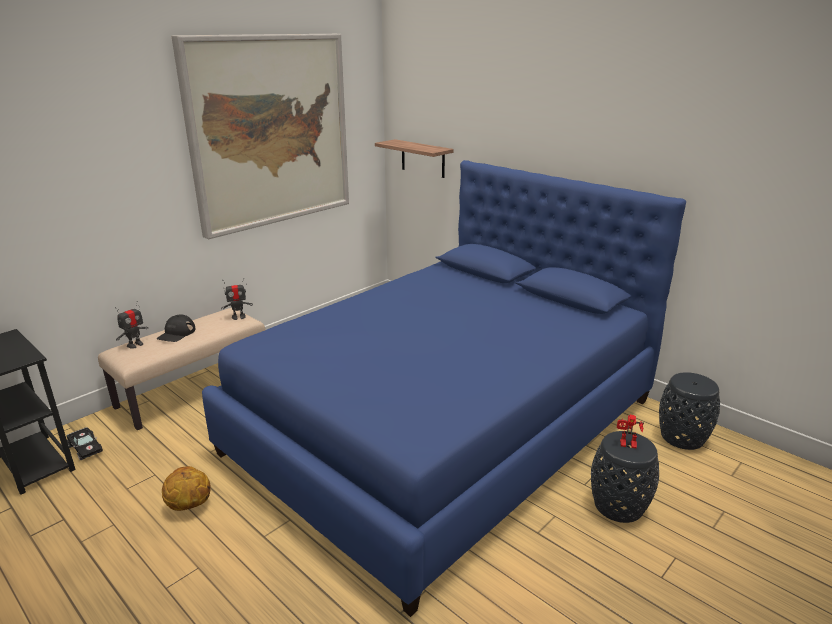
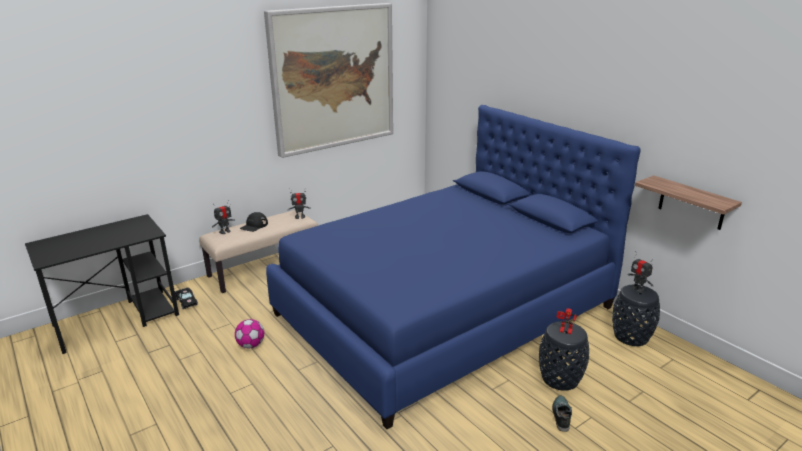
camera: 10 degrees right, 0 degrees up
basketball [162,466,210,511] -> football [235,319,264,348]
shelf [375,139,454,178] -> shelf moved to [635,175,742,230]
none -> shoe [552,395,572,432]
none -> toy robot [627,251,654,293]

